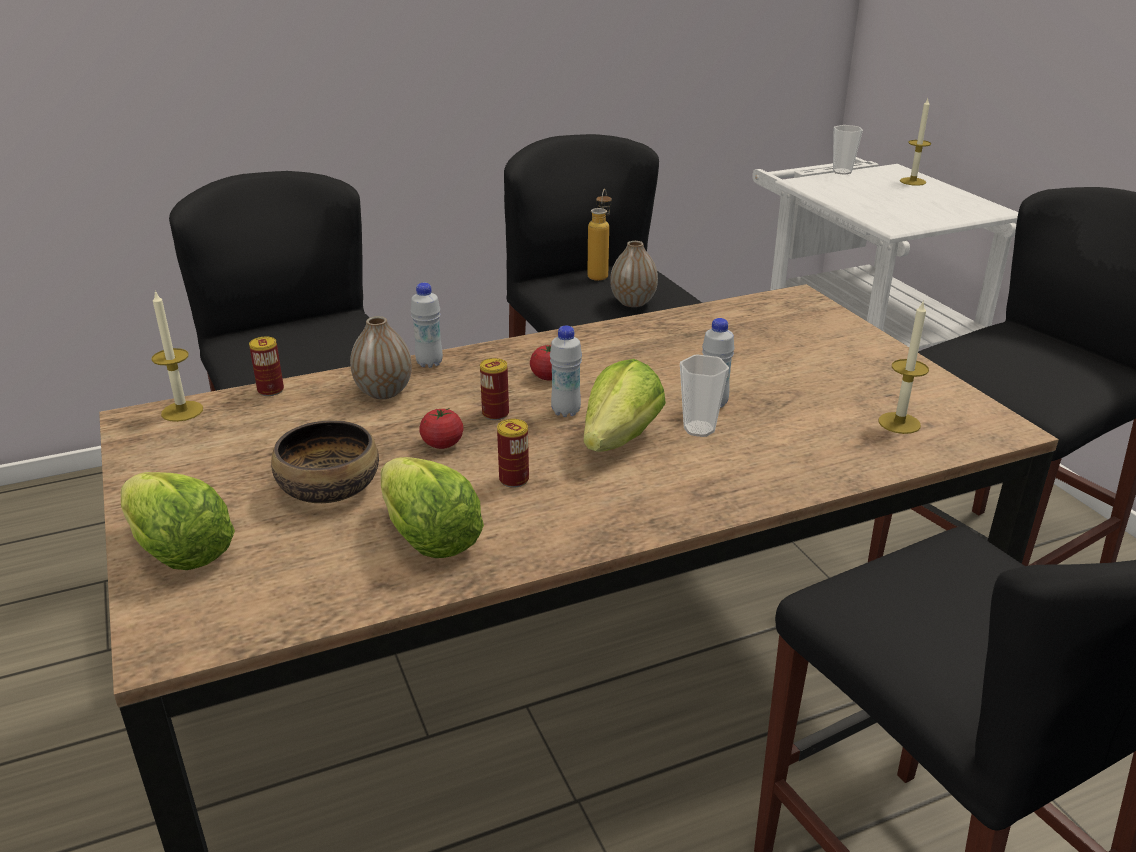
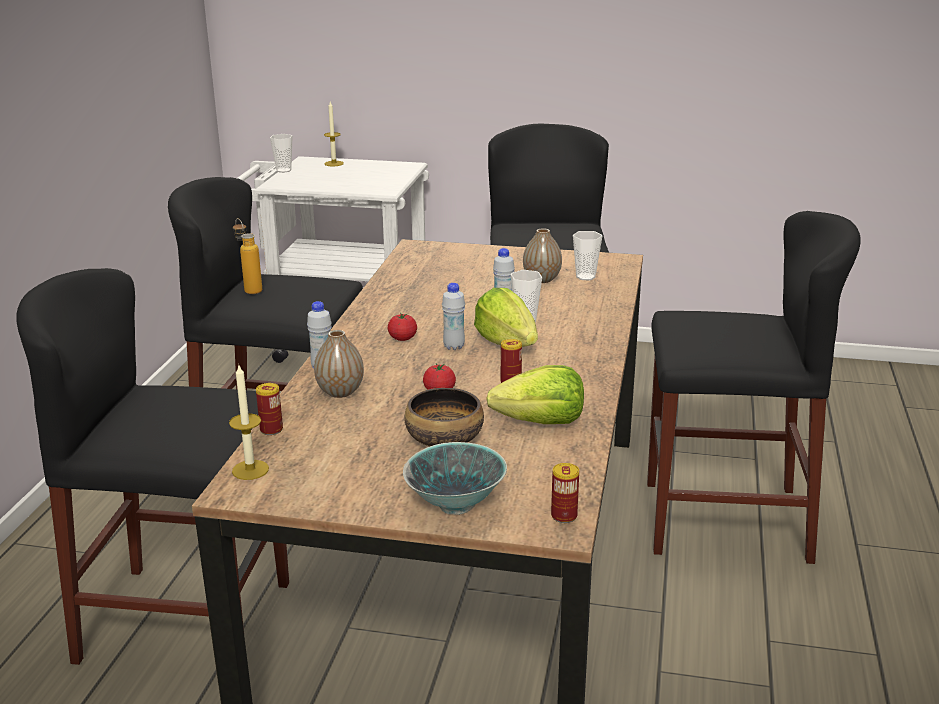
camera: 55 degrees left, 5 degrees down
lettuce [121,472,235,570] -> bowl [403,442,507,515]
can [480,358,509,420] -> can moved to [551,463,579,523]
vase [610,241,658,307] -> vase moved to [523,228,562,283]
candle [879,300,929,434] -> cup [573,231,602,280]

